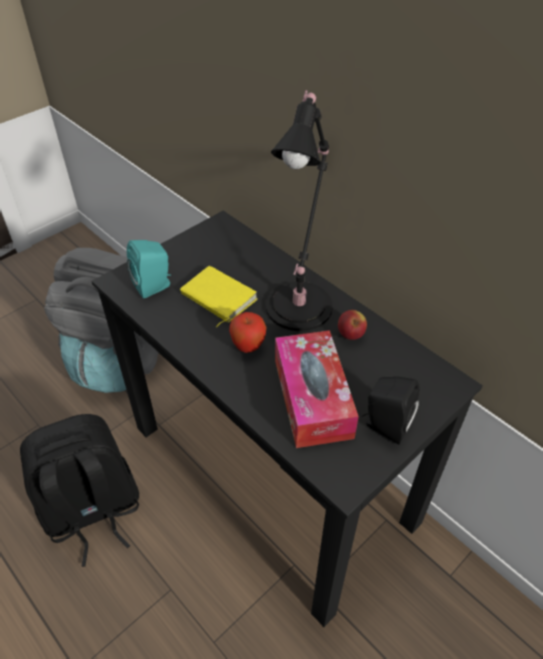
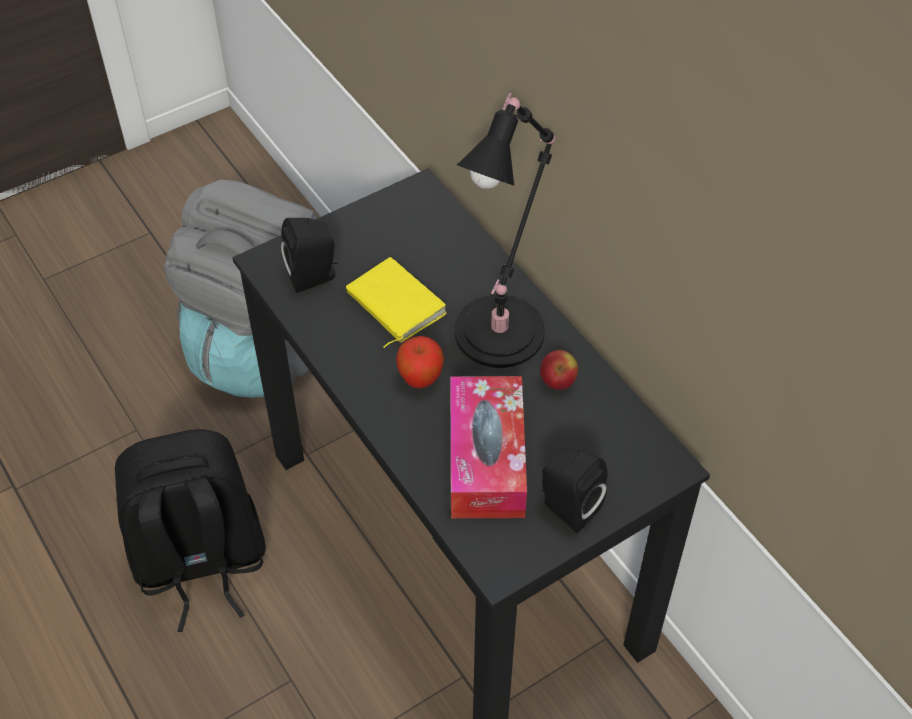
camera: 10 degrees right, 5 degrees up
turquoise speaker [127,240,171,298] -> black speaker [280,218,338,293]

